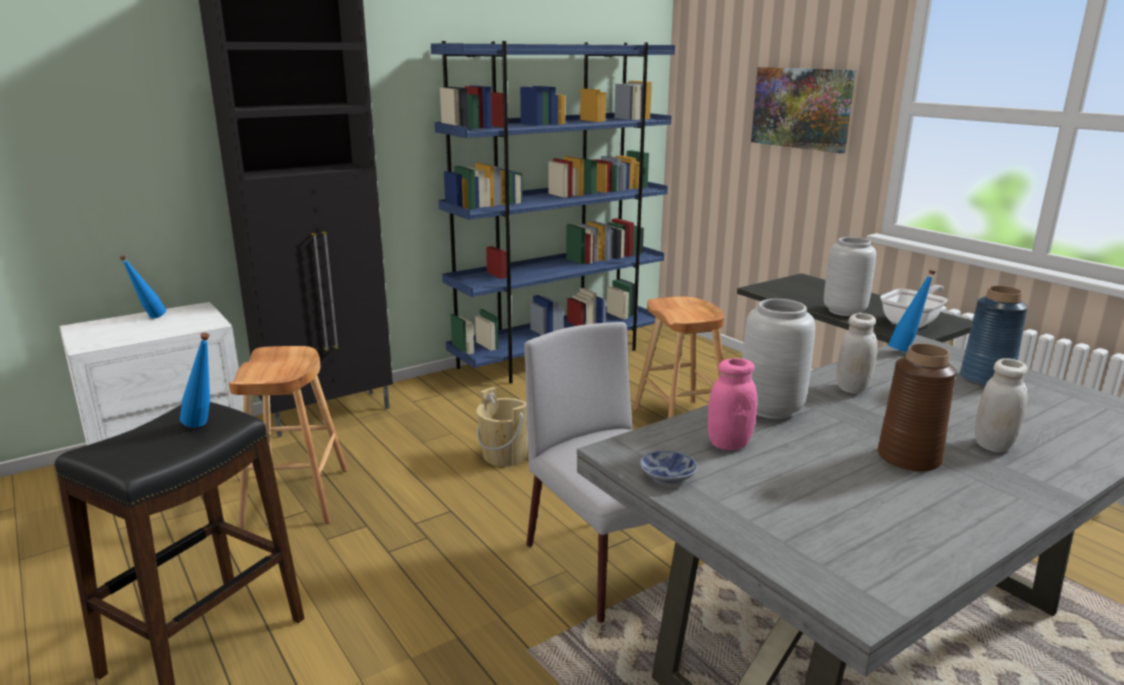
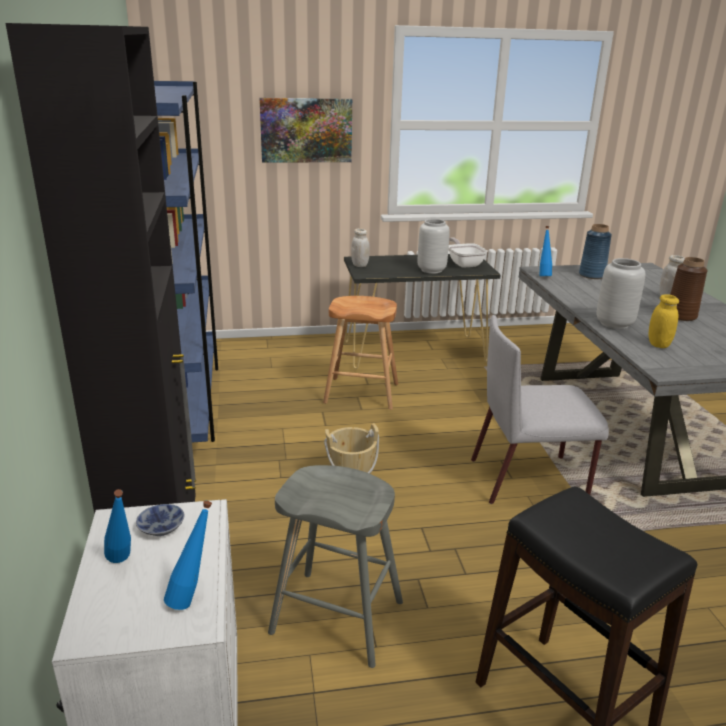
camera: 65 degrees left, 5 degrees up
blue bottle [180,333,210,428] -> blue bottle moved to [164,501,212,610]
brown stool [229,346,348,528] -> grey stool [268,465,403,668]
bowl [640,450,697,485] -> bowl moved to [136,504,185,536]
pink jar [708,358,757,450] -> yellow jar [649,294,679,348]
white jar [837,313,877,394] -> white jar moved to [351,228,370,267]

